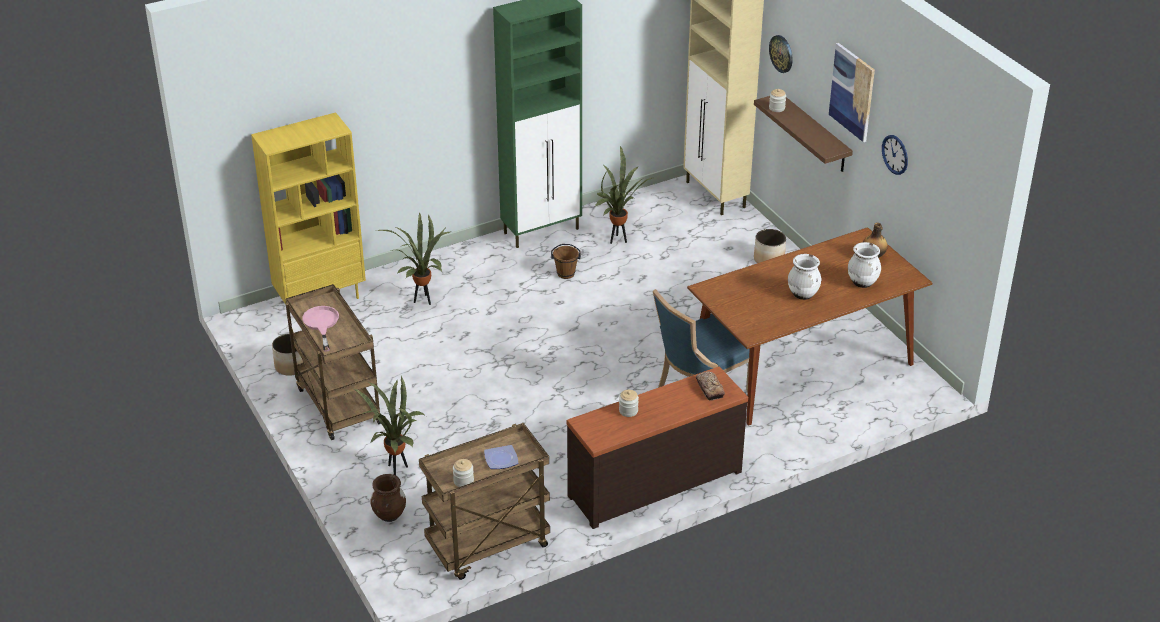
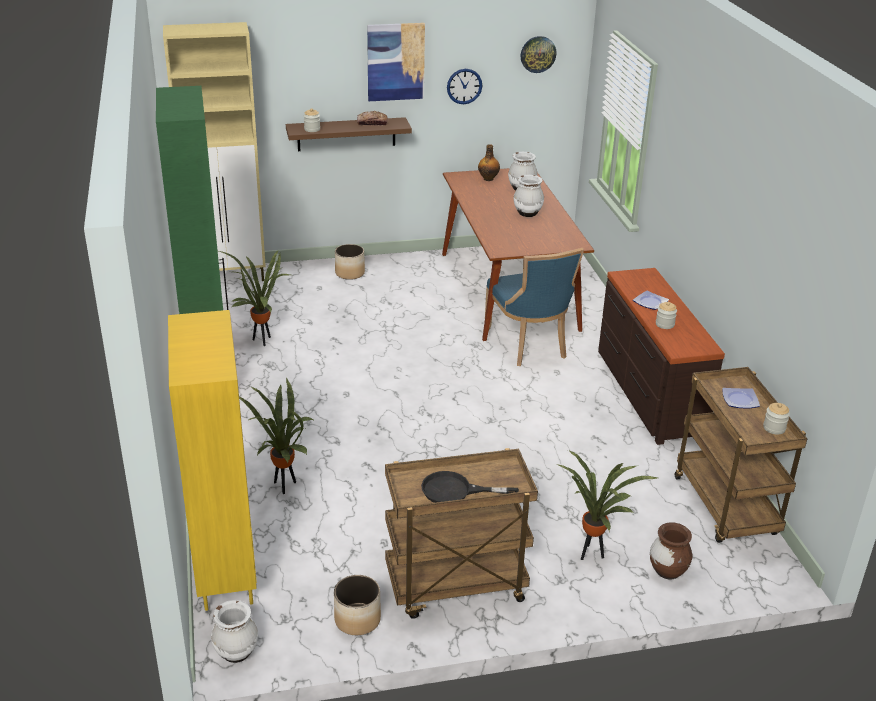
camera: 75 degrees left, 5 degrees down
pink frying pan [302,306,339,352] -> black frying pan [421,471,519,503]
brown bucket [551,244,581,279] -> none
bread [696,371,725,401] -> bread moved to [357,111,388,126]
wall clock [769,35,793,73] -> wall clock moved to [521,36,556,73]
none -> white vase [211,600,258,663]
none -> plate [633,291,669,310]

